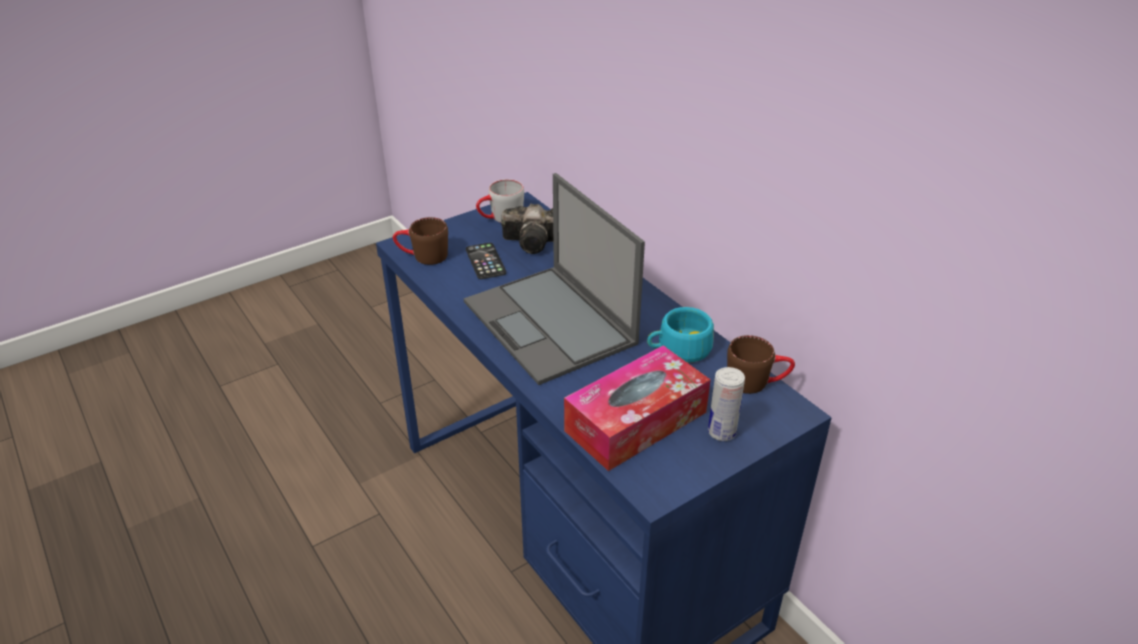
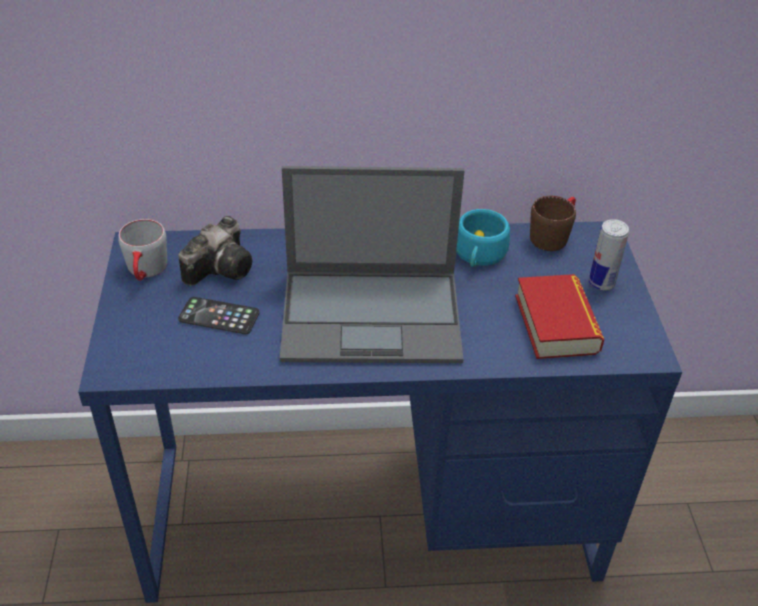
camera: 60 degrees left, 5 degrees up
brown mug [393,217,448,265] -> none
tissue box [564,345,711,471] -> book [515,274,604,359]

